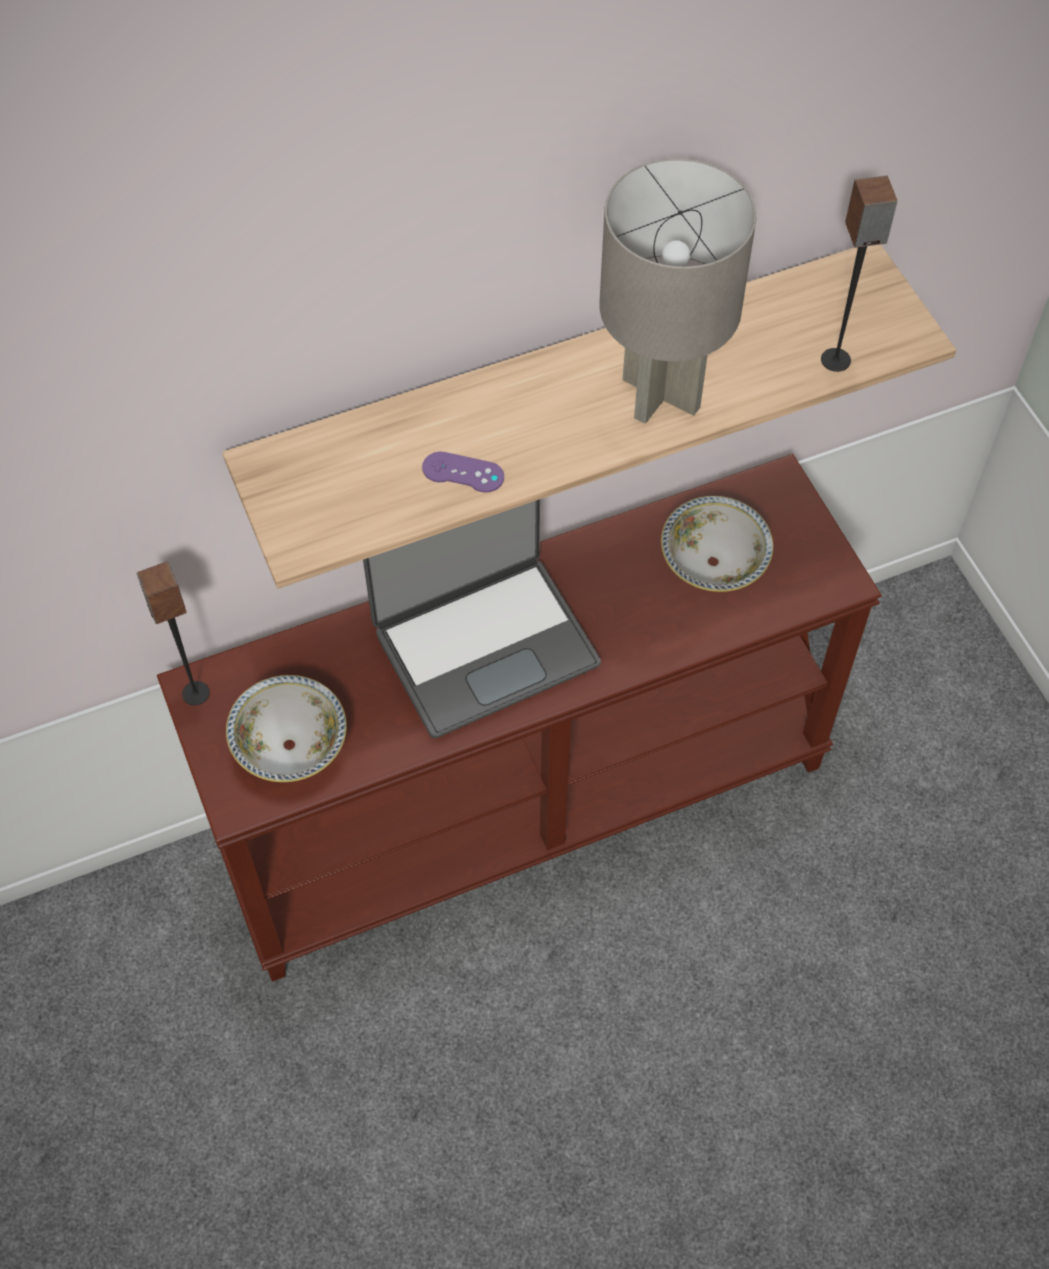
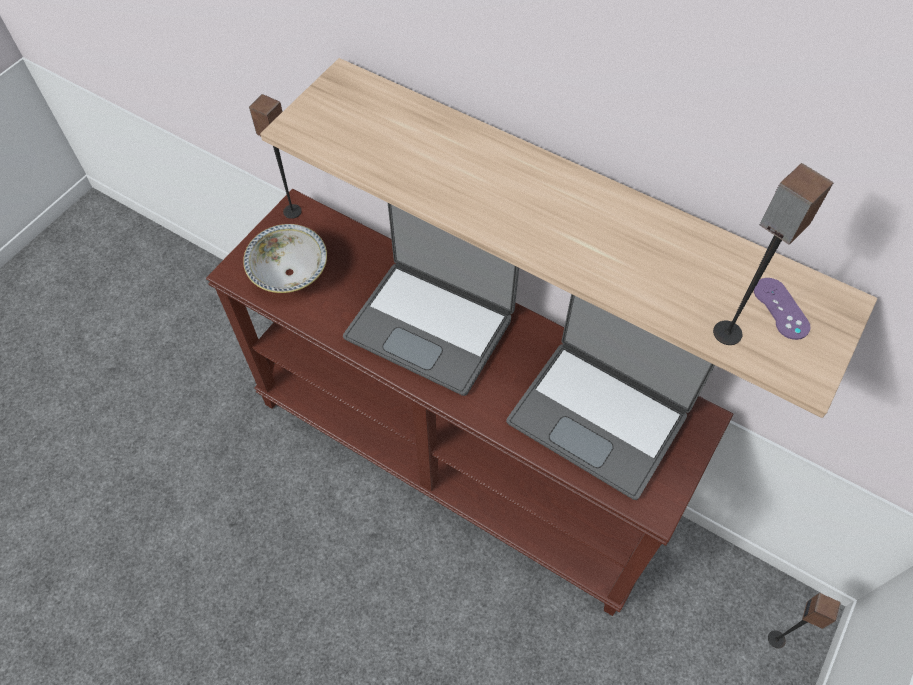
camera: 55 degrees right, 0 degrees up
purple game controller [422,451,504,493] -> purple game controller moved to [754,278,811,340]
grey table lamp [600,158,756,424] -> none
bowl [661,496,773,592] -> laptop [506,294,715,500]
none -> speaker [768,593,841,649]

